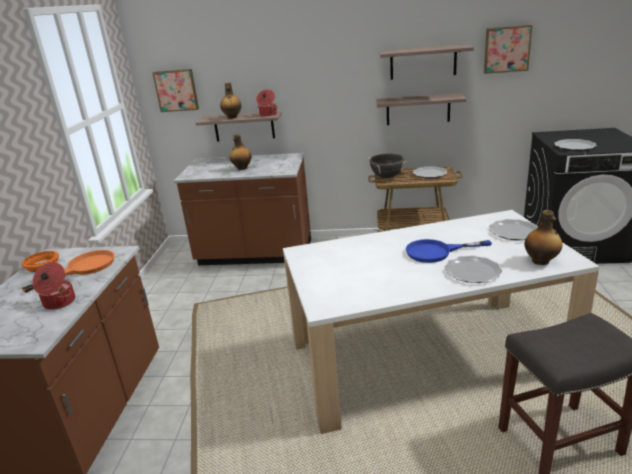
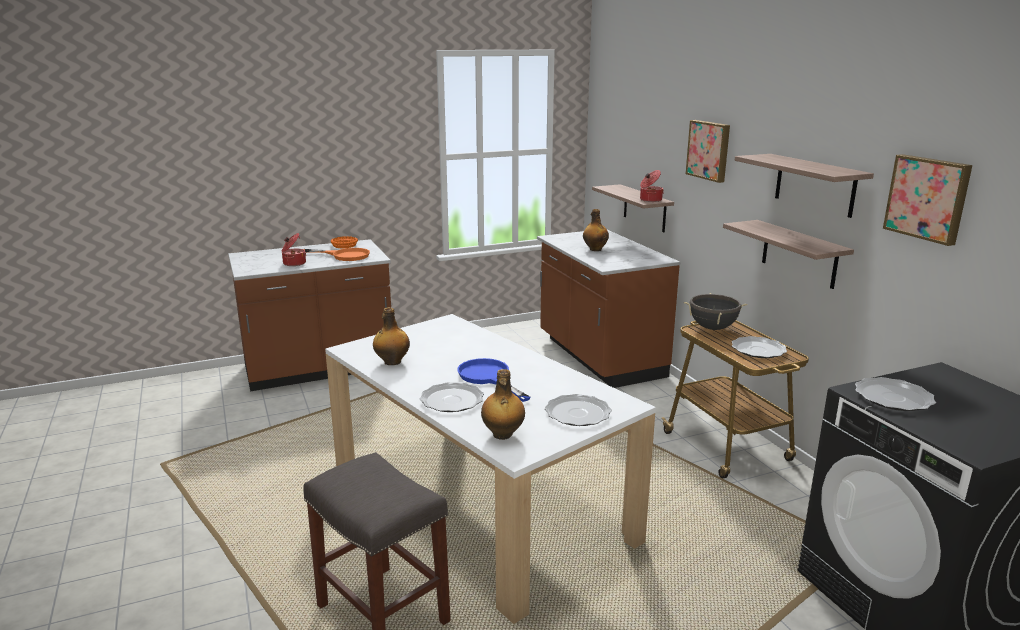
camera: 60 degrees right, 5 degrees down
picture [152,69,199,112] -> picture moved to [686,120,730,183]
bottle [220,83,242,119] -> bottle moved to [373,307,410,365]

